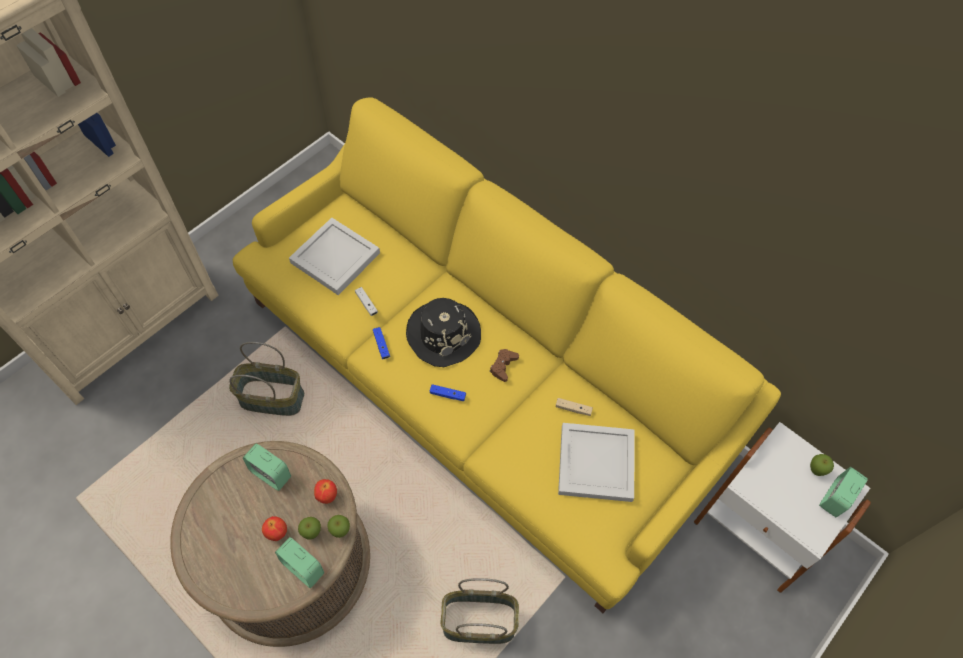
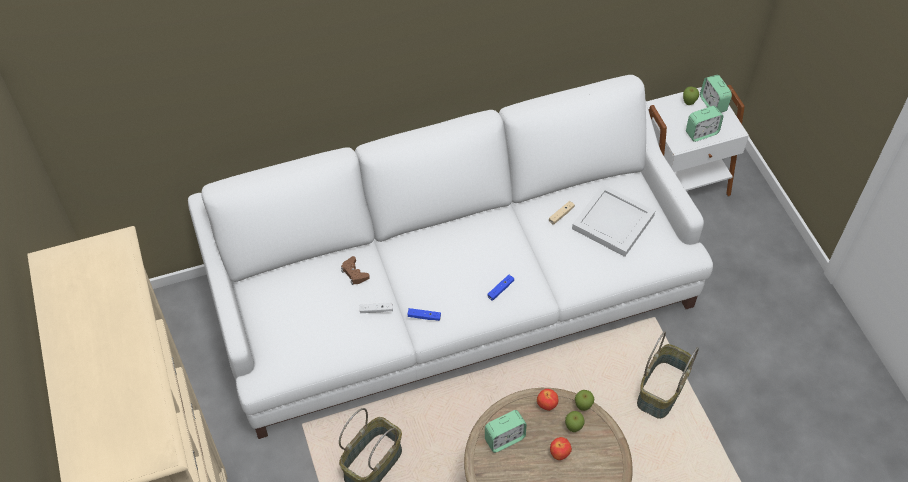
camera: 60 degrees left, 5 degrees down
yellow sofa [233,97,781,613] -> white sofa [188,75,713,439]
alarm clock [275,537,324,588] -> alarm clock moved to [686,106,724,142]
white tray [289,218,380,295] -> none
black hat [406,298,481,367] -> none
brown game controller [490,349,519,382] -> brown game controller moved to [341,256,370,285]

